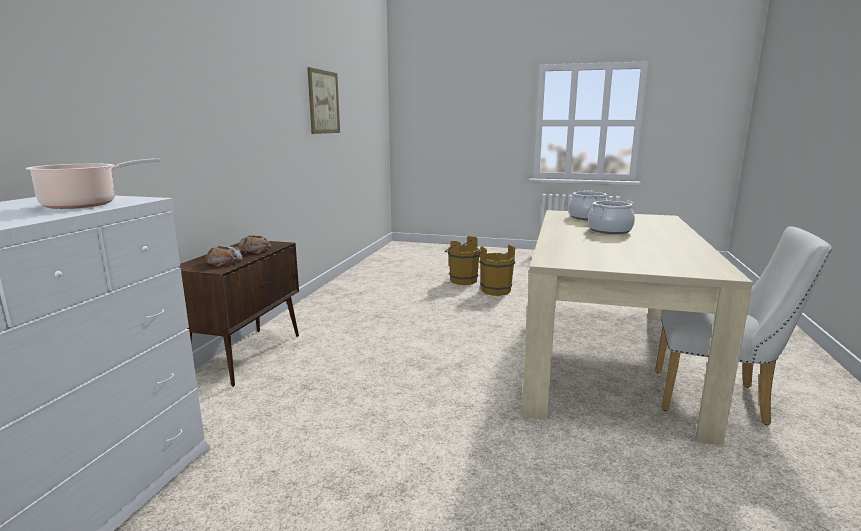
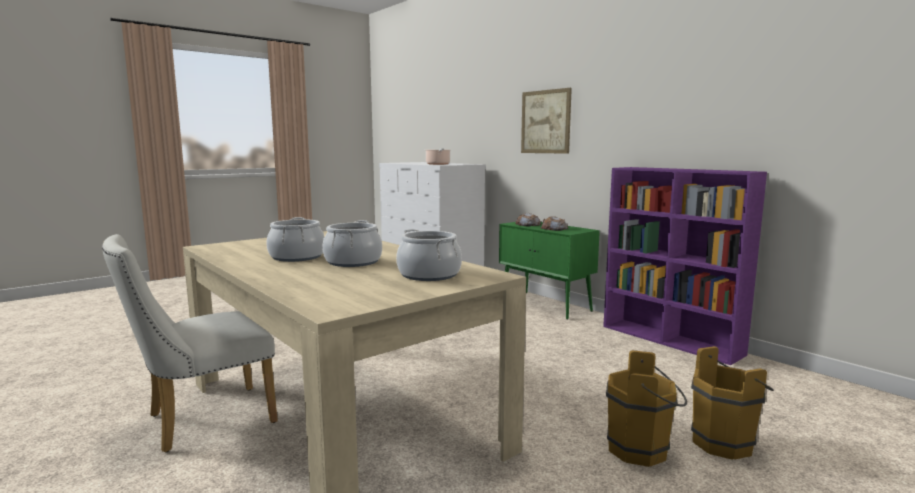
camera: 125 degrees right, 5 degrees down
brown cabinet [177,241,299,387] -> green cabinet [499,222,600,320]
picture [307,67,340,134] -> picture moved to [521,88,572,154]
none -> cooking pot [266,217,324,262]
none -> purple bookcase [603,167,767,365]

